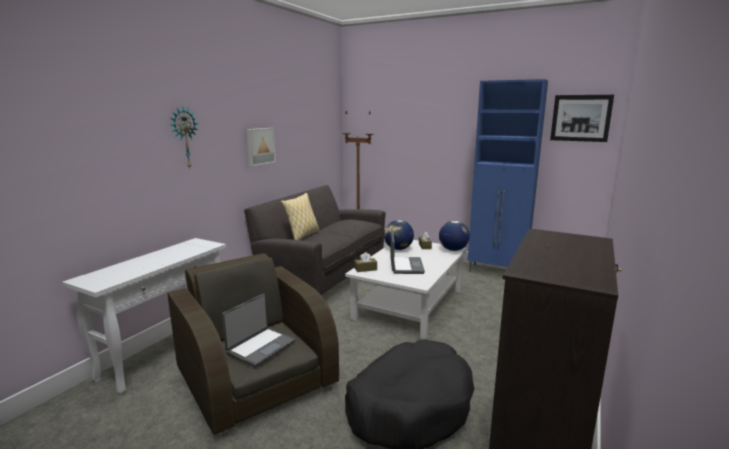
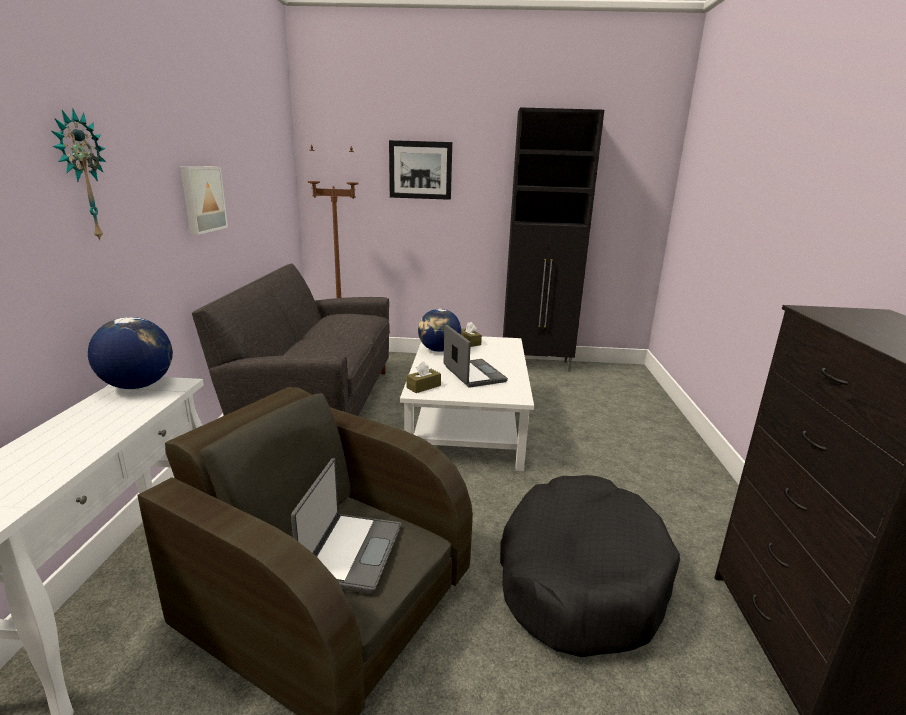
camera: 25 degrees left, 5 degrees up
pillow [281,193,320,240] -> none
globe [439,221,470,251] -> globe moved to [88,317,173,389]
blue cabinet [468,79,548,272] -> black cabinet [503,107,604,372]
picture [550,95,614,142] -> picture moved to [389,140,452,200]

